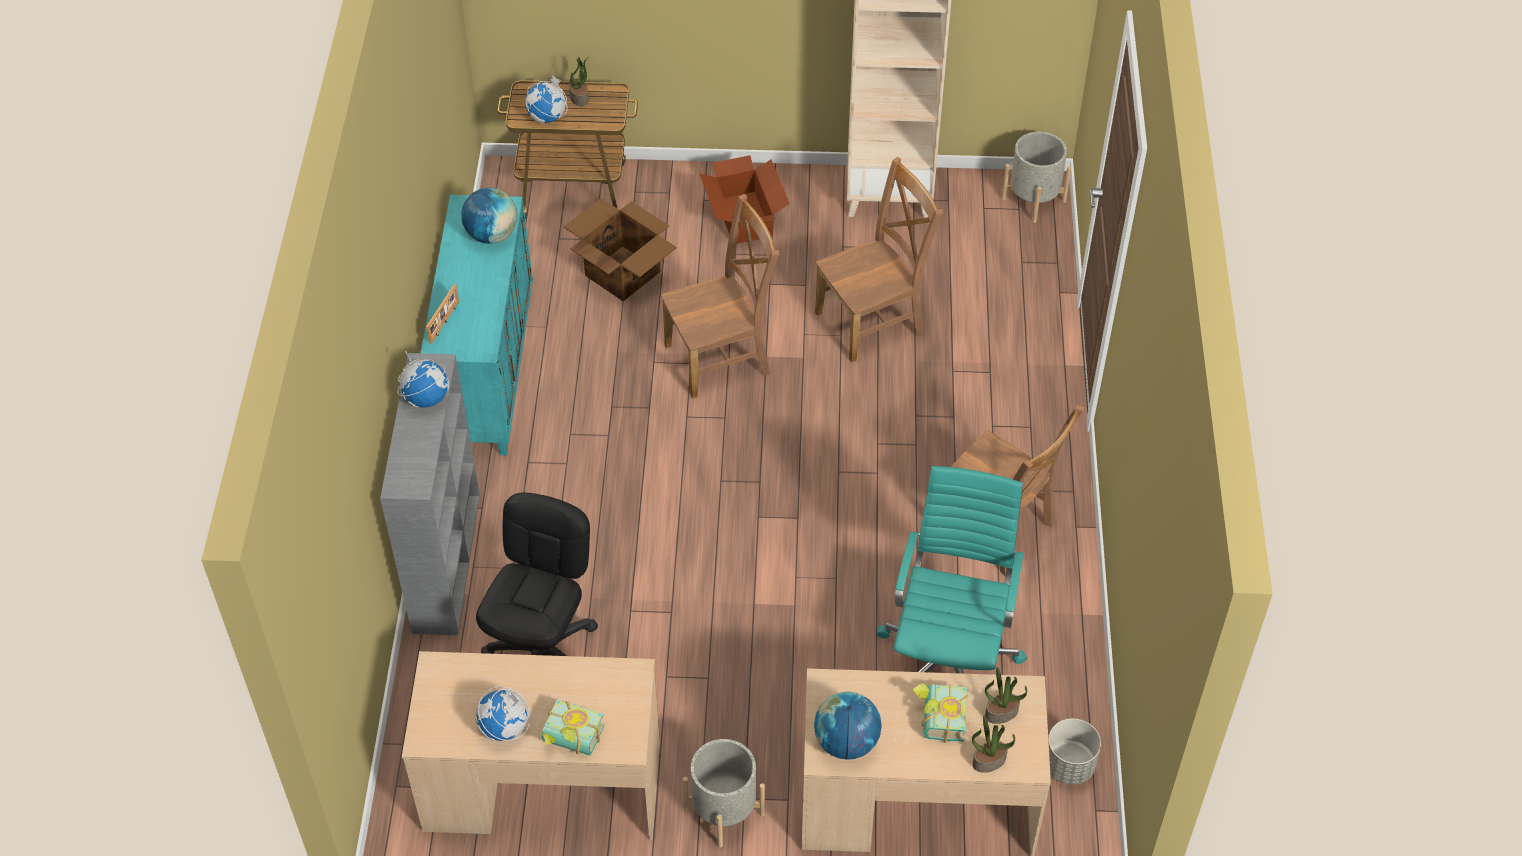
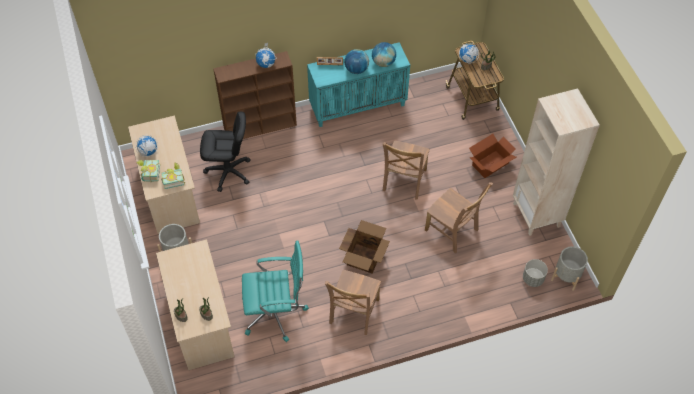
camera: 70 degrees right, 5 degrees up
grey bookcase [380,353,480,635] -> brown bookcase [213,51,297,139]
cardboard box [564,198,677,301] -> cardboard box moved to [339,220,390,274]
brown chair [661,194,780,398] -> brown chair turned 60 degrees clockwise [382,140,430,200]
globe [814,692,882,760] -> globe moved to [345,49,369,74]
book [912,684,968,743] -> book moved to [161,163,185,189]
grey planter [1048,718,1101,785] -> grey planter moved to [523,259,548,287]

